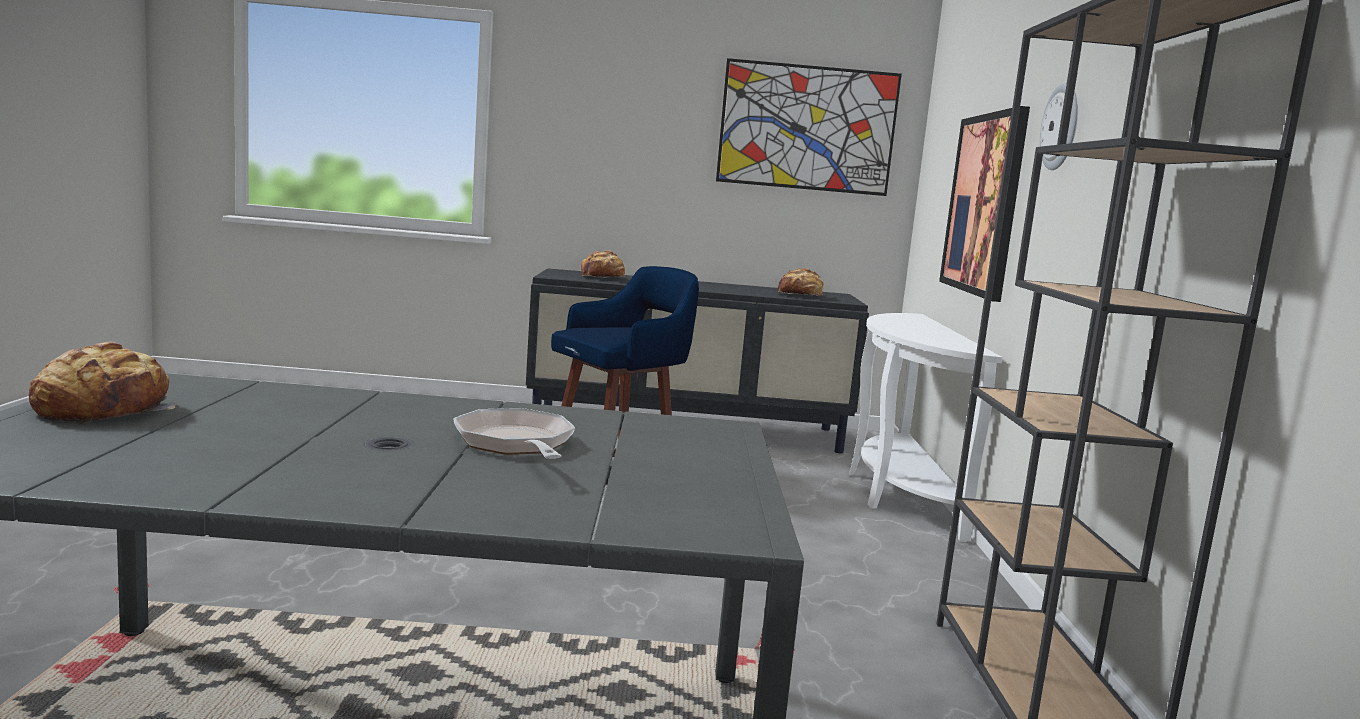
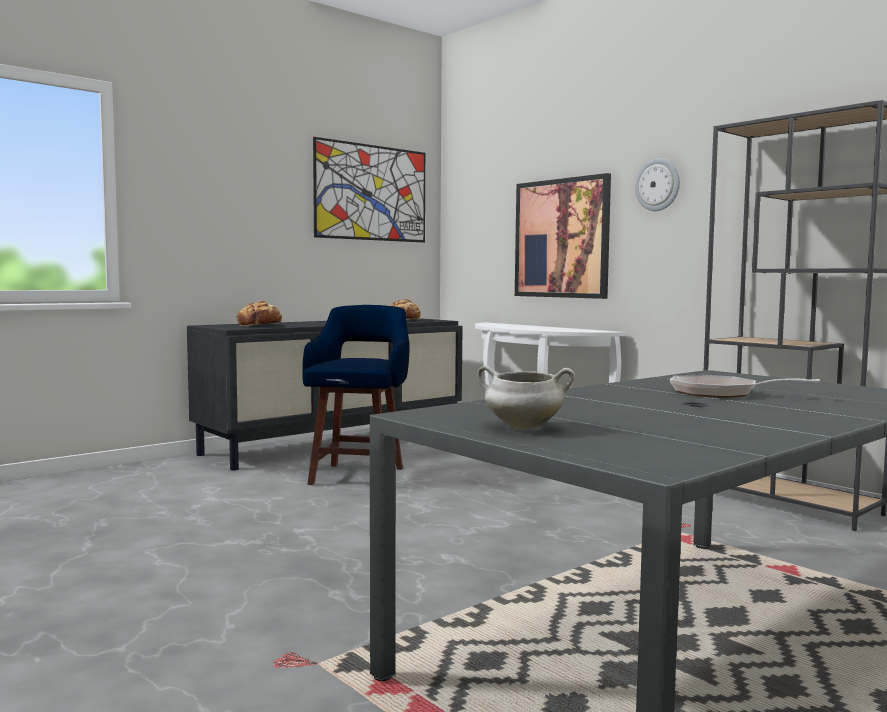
camera: 40 degrees left, 5 degrees down
bread [29,341,177,424] -> white cooking pot [477,365,575,429]

